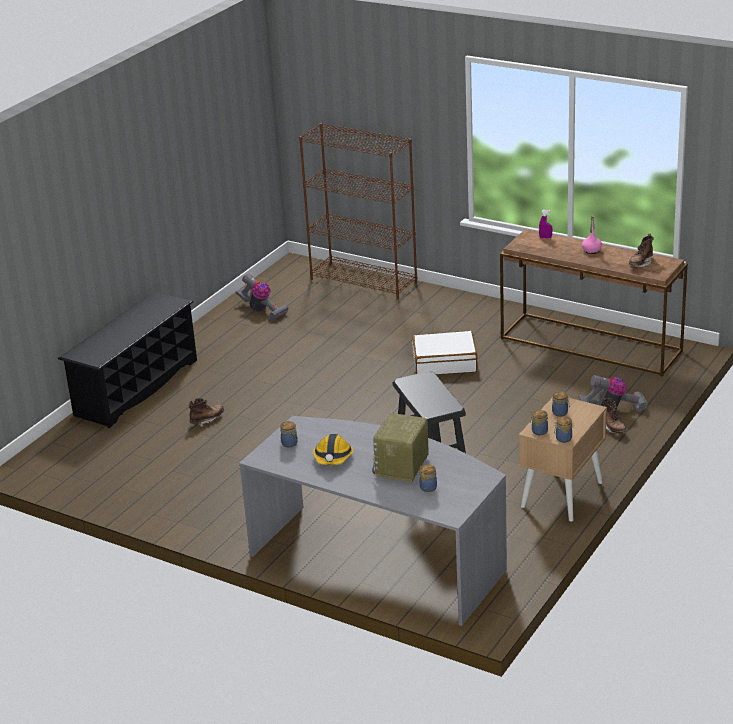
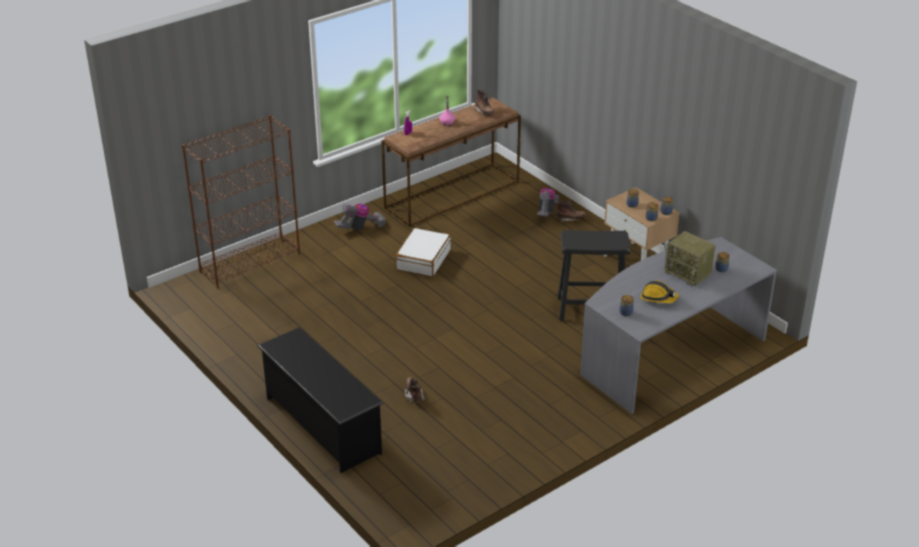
camera: 70 degrees left, 5 degrees up
vacuum cleaner [236,273,288,320] -> vacuum cleaner moved to [334,203,386,230]

